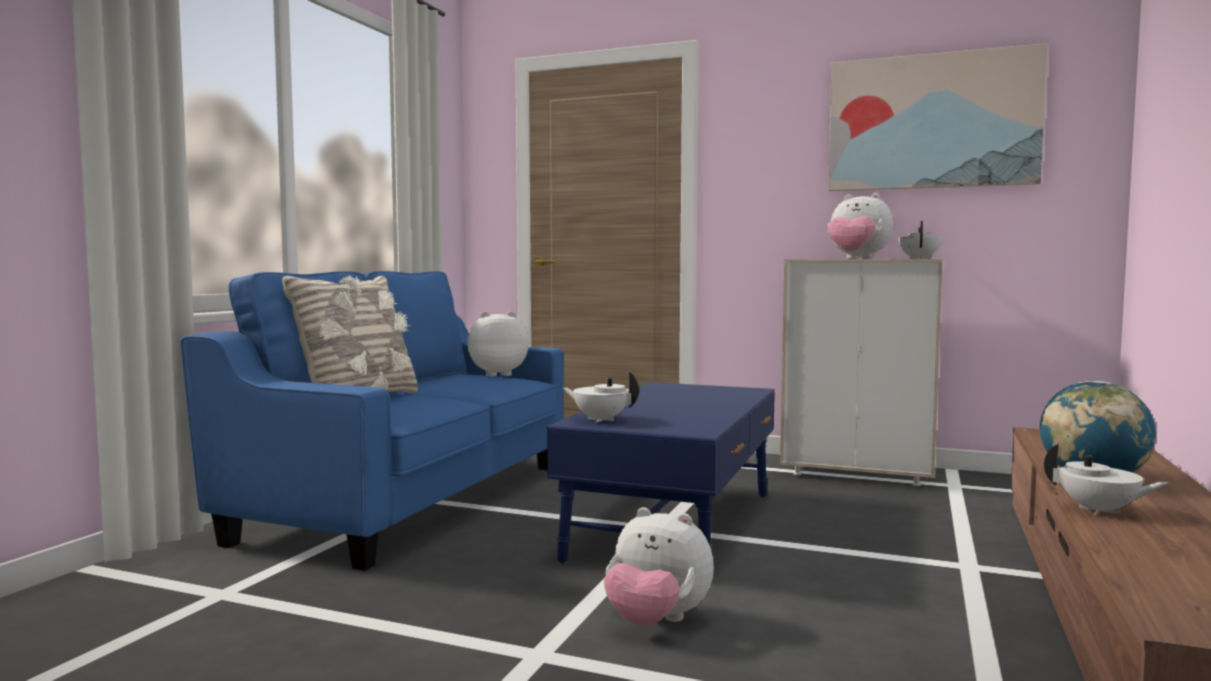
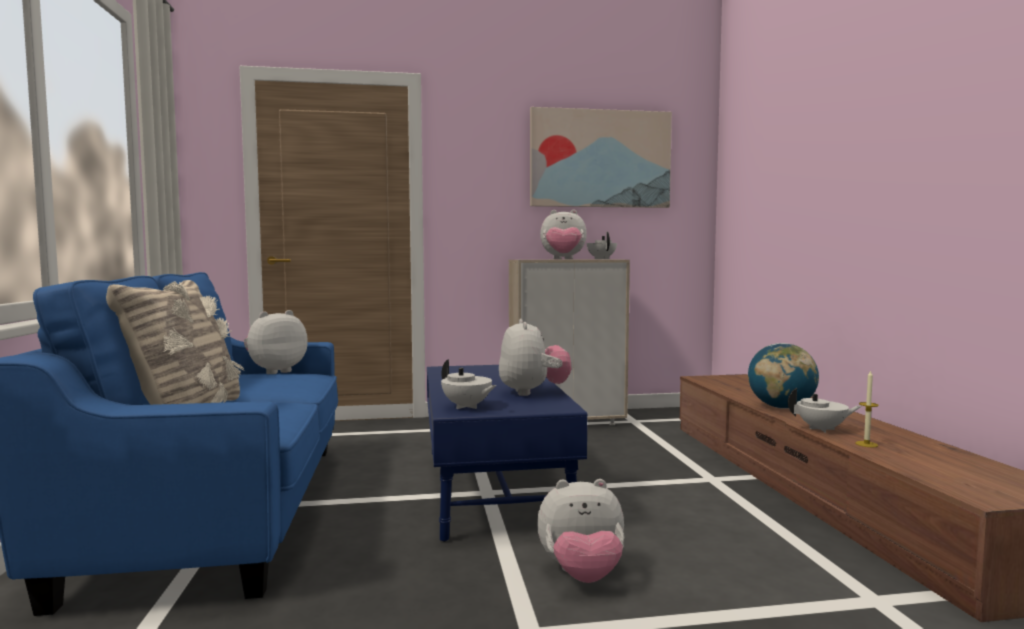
camera: 30 degrees left, 0 degrees up
white teapot [563,372,639,423] -> white teapot turned 135 degrees counterclockwise [441,359,497,409]
none -> plush toy [499,319,572,396]
none -> candle [856,370,879,447]

